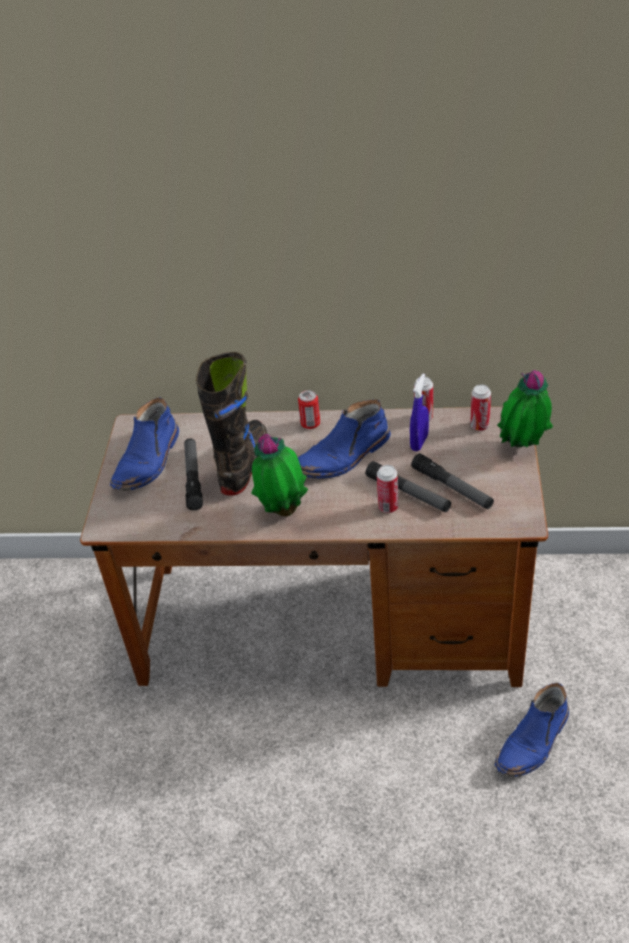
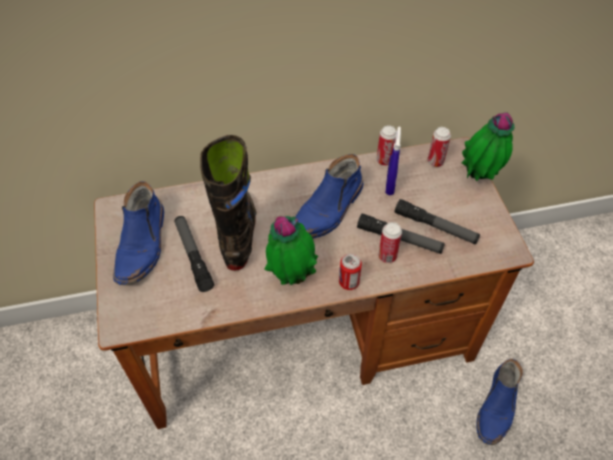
camera: 20 degrees left, 10 degrees up
can [298,390,320,429] -> can moved to [339,254,362,290]

